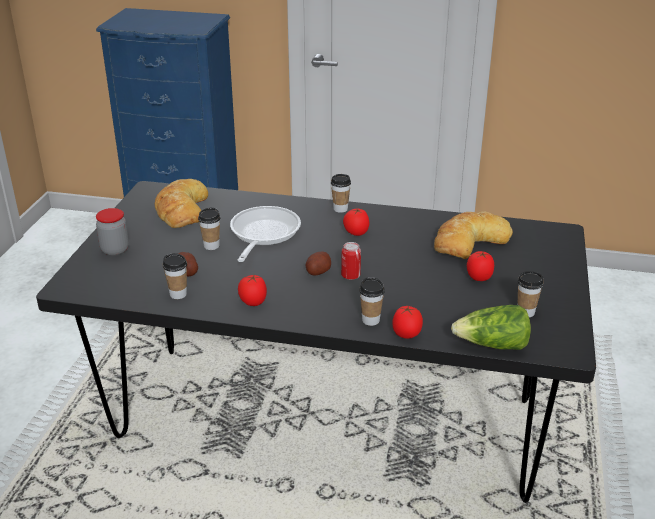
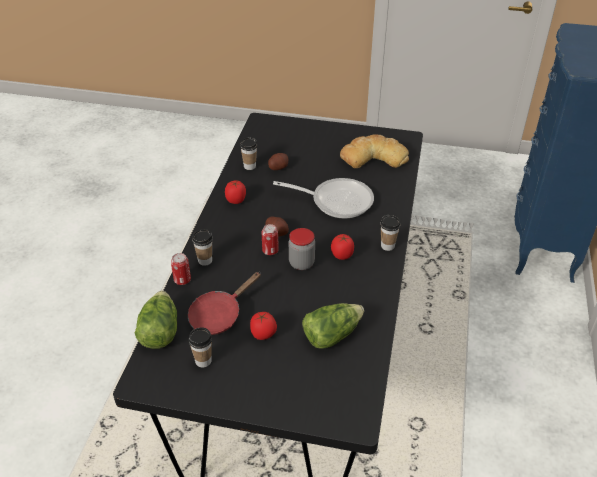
camera: 90 degrees right, 10 degrees up
jar [96,208,129,256] -> jar moved to [289,228,315,270]
cup [198,208,220,250] -> none
tomato [392,305,423,339] -> can [171,253,191,285]
bread [434,211,513,259] -> lettuce [302,303,364,349]
none -> red frying pan [188,272,261,335]

